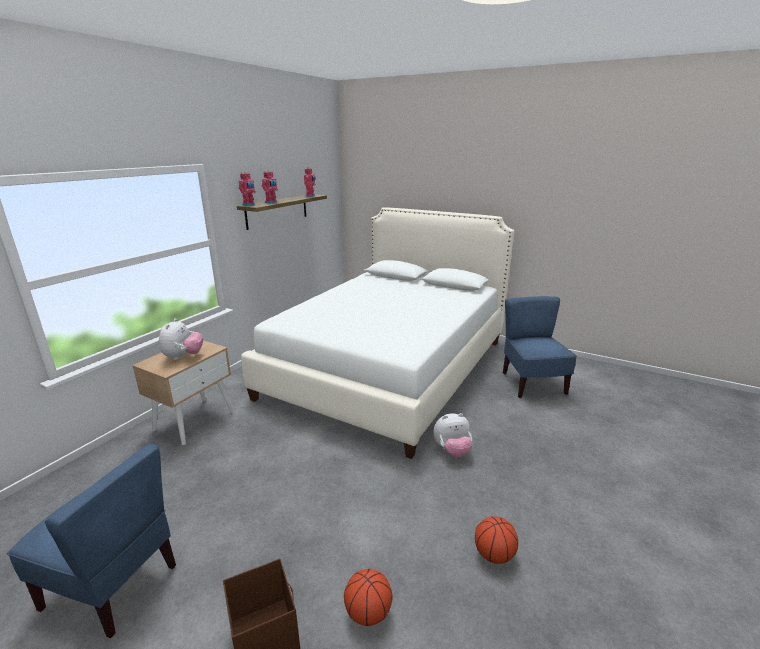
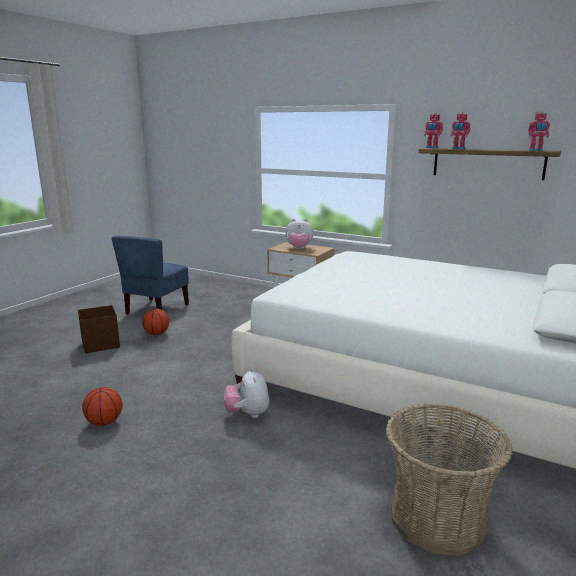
camera: 90 degrees right, 5 degrees down
basketball [344,569,393,626] -> basketball moved to [142,308,169,335]
blue chair [503,296,577,398] -> basket [386,404,513,556]

